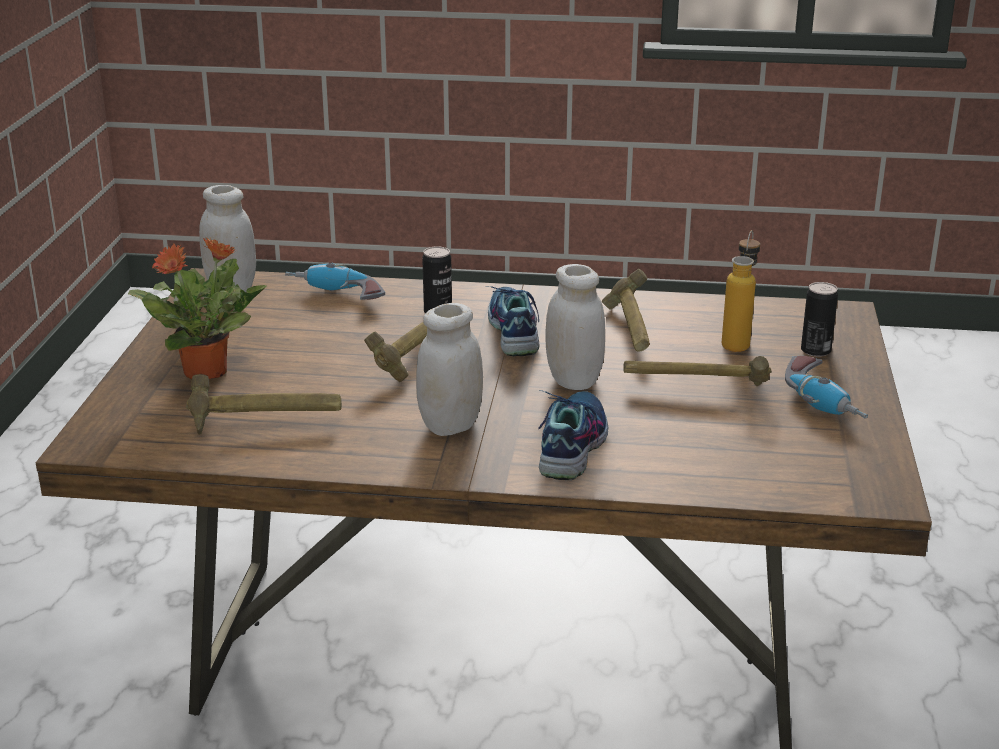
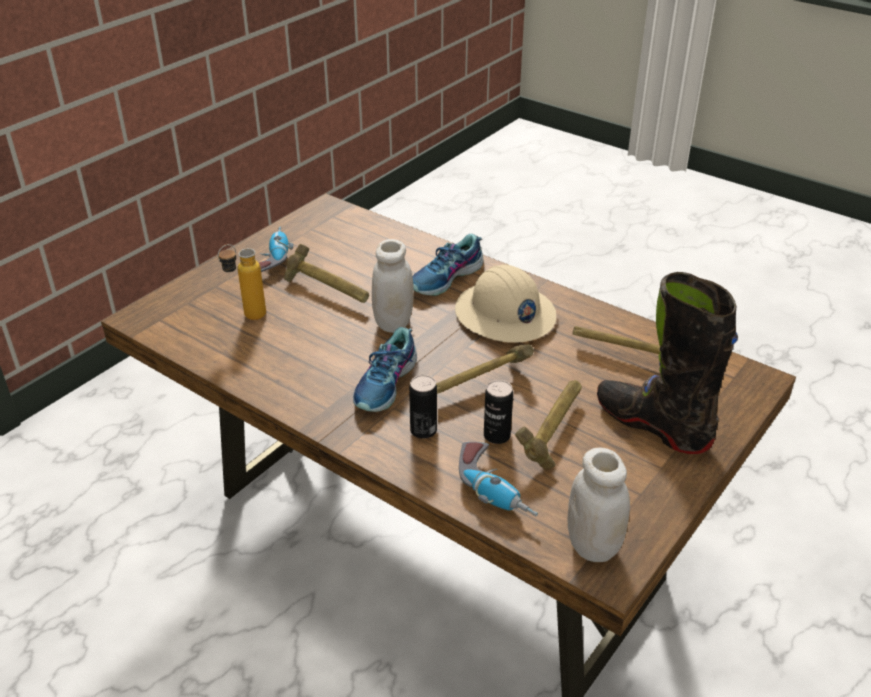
camera: 150 degrees left, 10 degrees up
potted plant [128,237,266,379] -> black boot [597,272,738,454]
white jar [416,303,483,436] -> beige hard hat [455,264,556,343]
hammer [602,269,649,352] -> hammer moved to [515,380,582,470]
can [801,282,838,357] -> can moved to [484,380,513,444]

